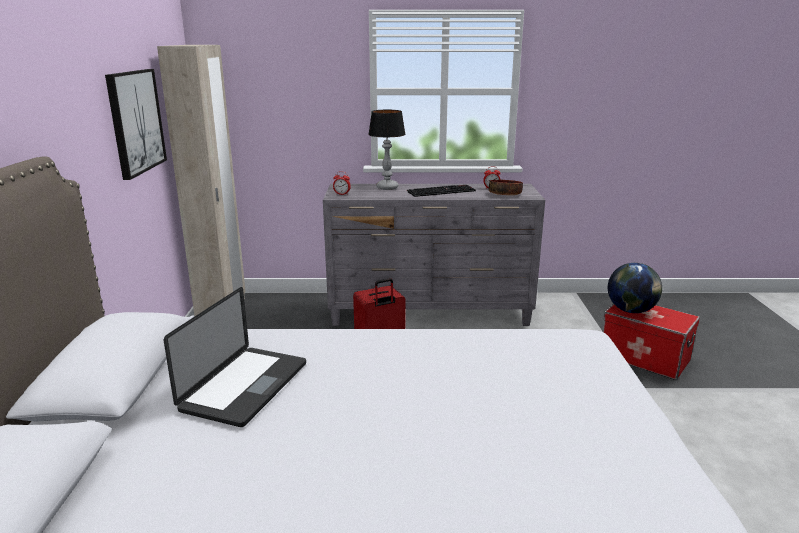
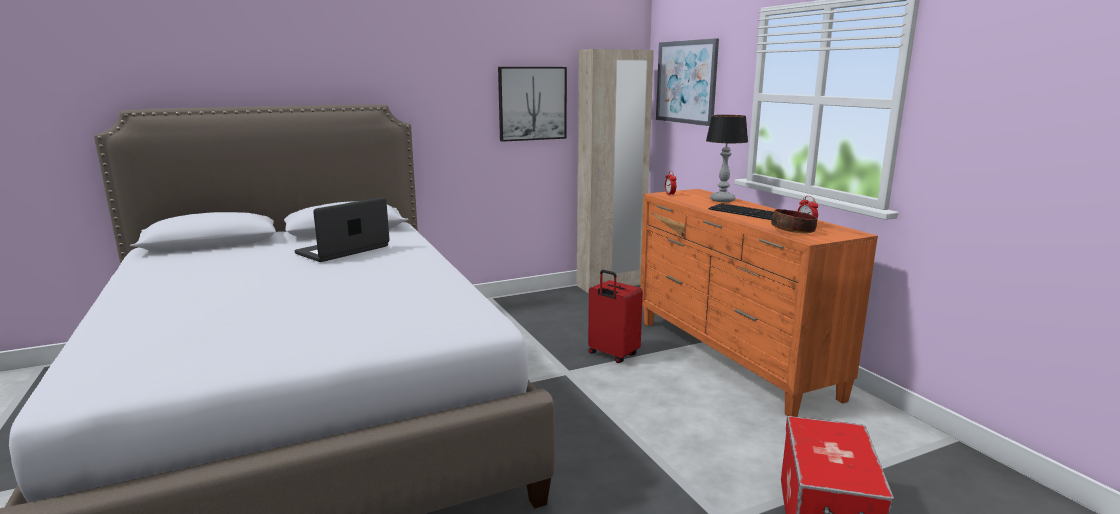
camera: 65 degrees right, 5 degrees down
laptop [164,287,306,427] -> laptop turned 135 degrees clockwise [295,197,390,262]
grey dresser [323,184,545,326] -> orange dresser [640,189,878,417]
globe [608,263,662,313] -> none
none -> picture [656,38,719,126]

